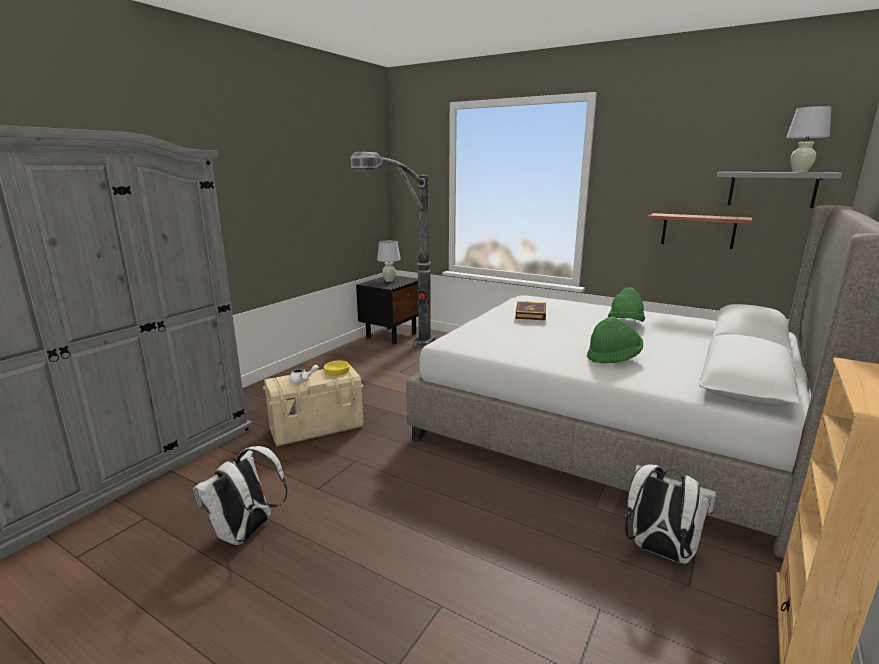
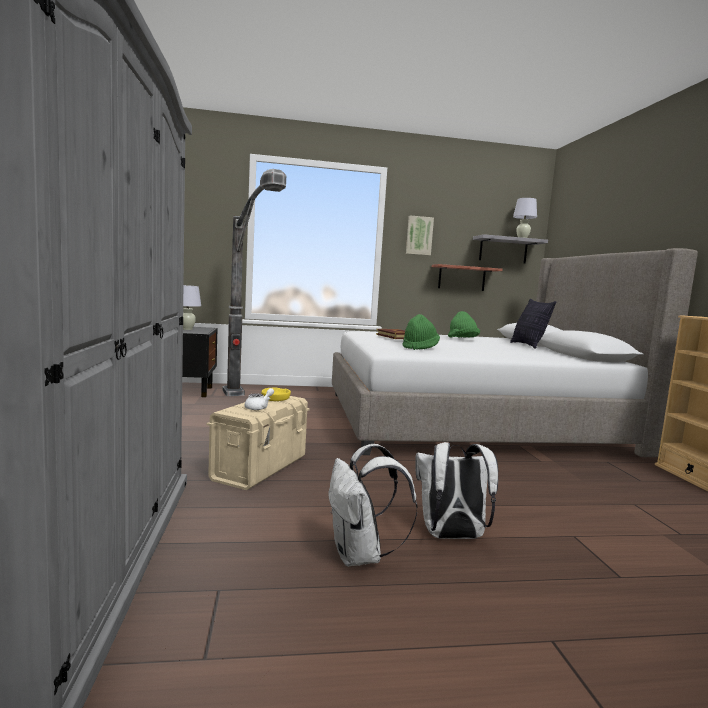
camera: 40 degrees left, 10 degrees down
green hat [587,317,643,363] -> green hat moved to [402,314,440,350]
white backpack [625,464,717,564] -> white backpack moved to [415,442,498,539]
none -> picture [406,215,434,256]
none -> pillow [510,299,556,349]

